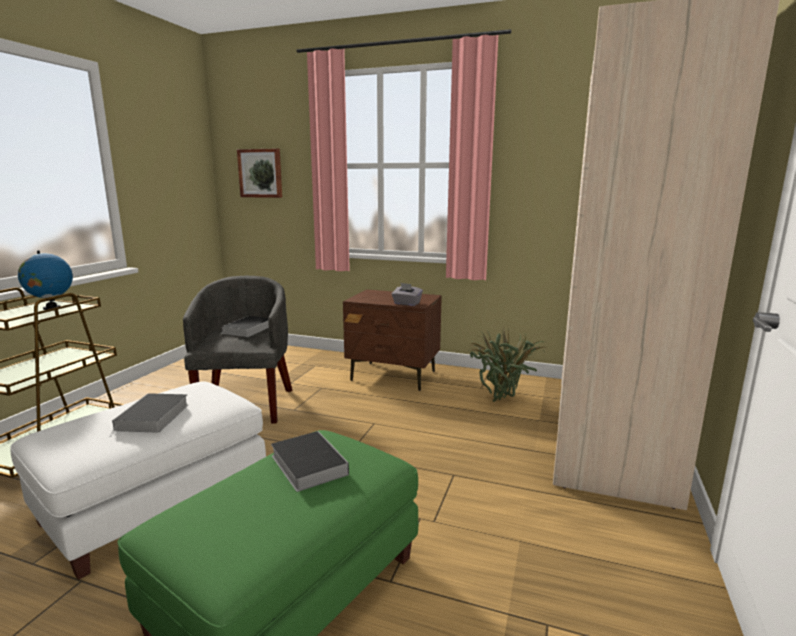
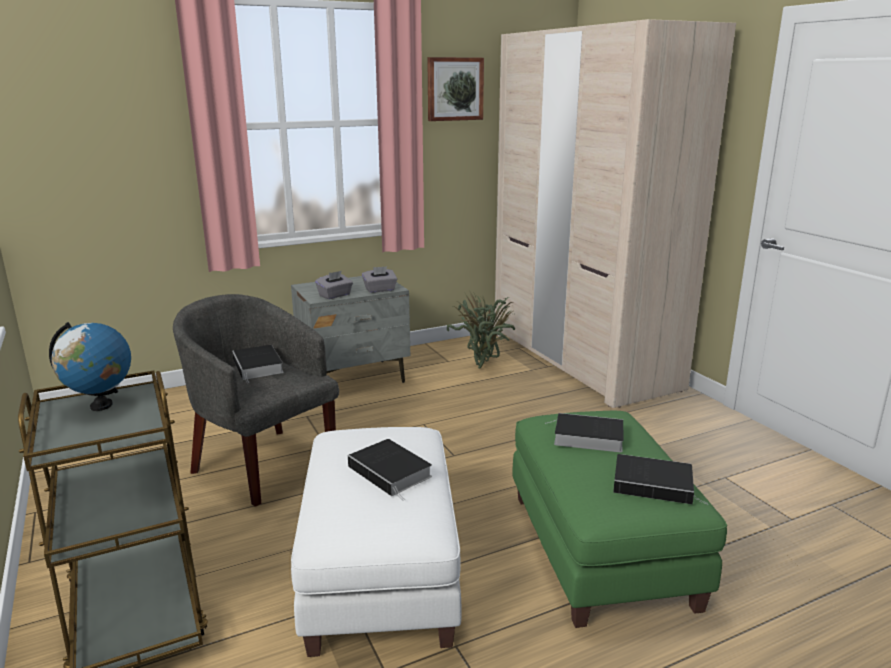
camera: 45 degrees left, 5 degrees up
picture [237,149,282,198] -> picture moved to [427,57,484,121]
brown nightstand [343,289,442,391] -> grey nightstand [291,276,410,383]
none -> grey tissue box [315,271,353,299]
none -> book [613,454,709,505]

